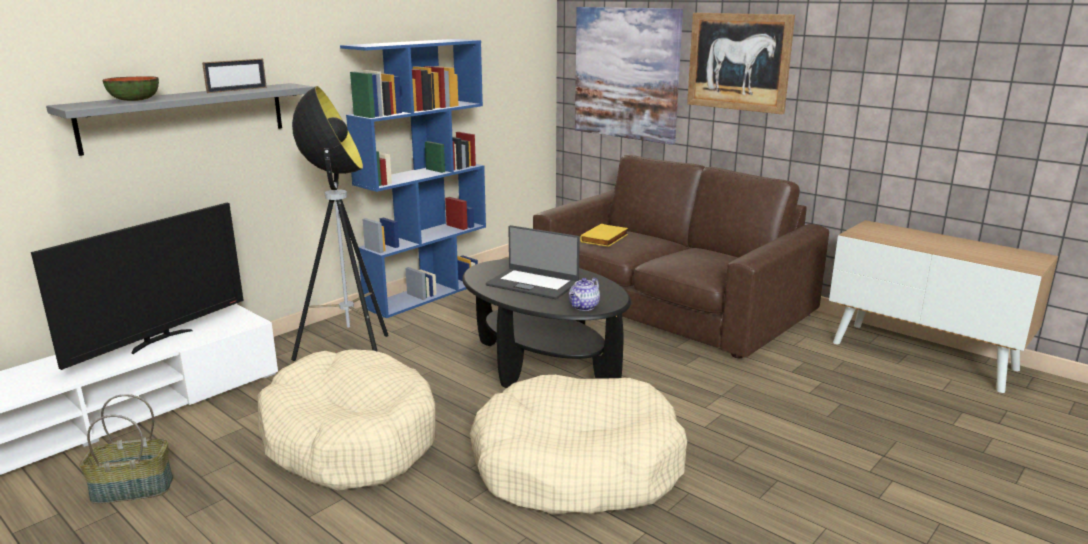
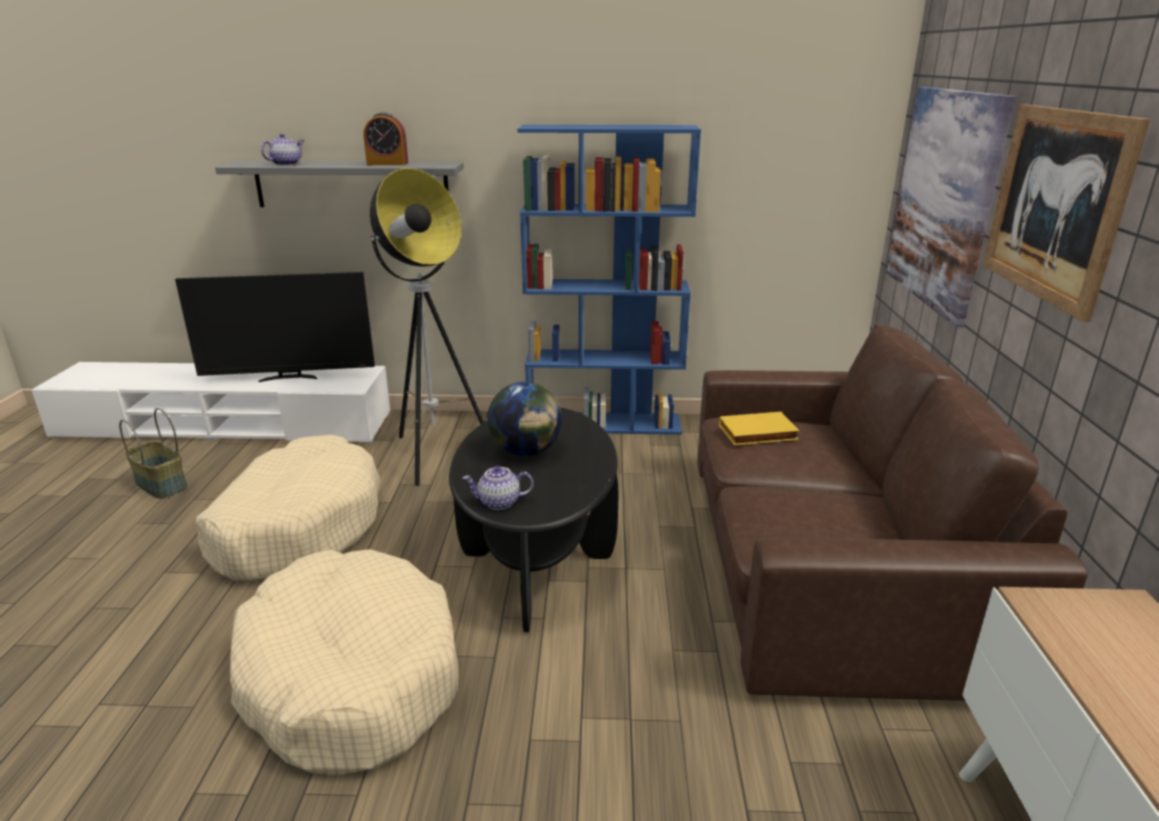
camera: 50 degrees right, 5 degrees up
bowl [103,76,159,101] -> teapot [261,134,304,166]
picture frame [202,59,267,93] -> alarm clock [364,112,408,165]
laptop [486,225,580,299] -> globe [487,382,562,456]

